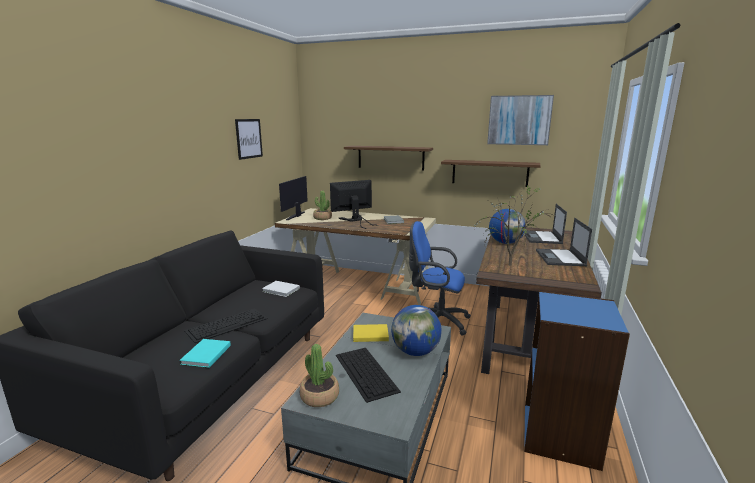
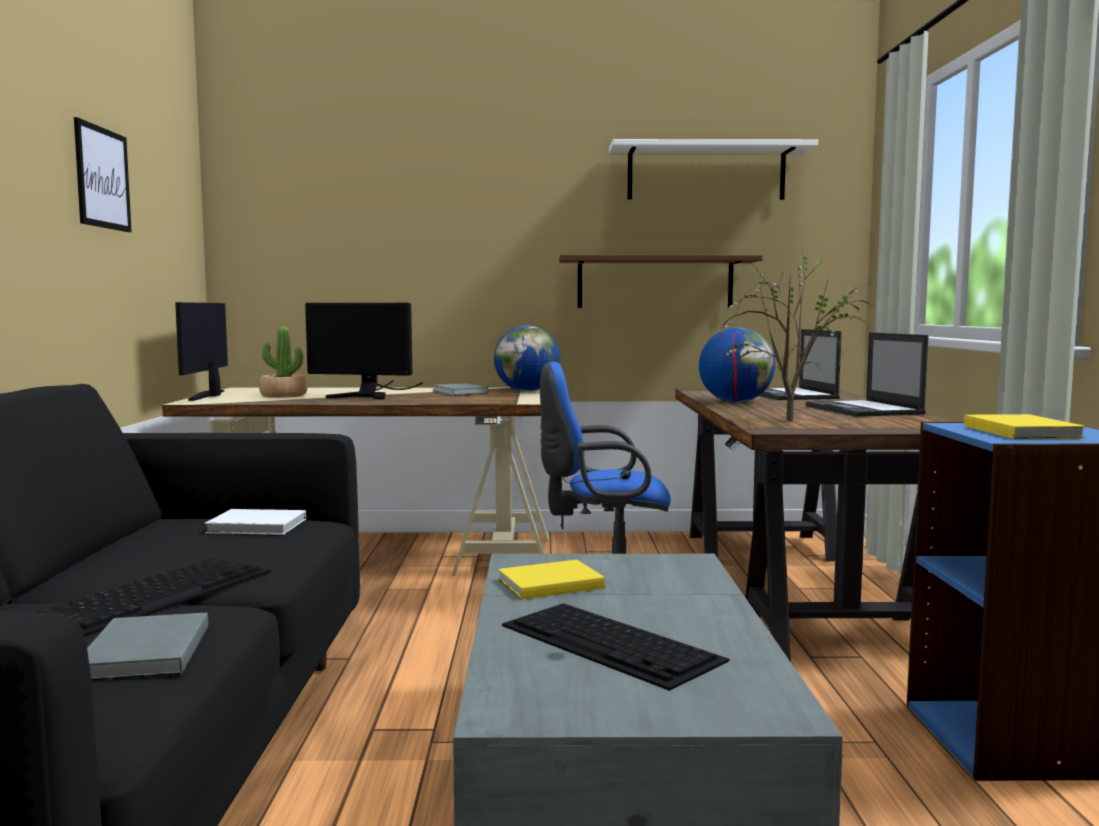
camera: 20 degrees left, 10 degrees down
turquoise book [180,339,231,368] -> grey book [87,613,208,680]
potted plant [300,344,339,407] -> none
monitor [330,180,378,229] -> monitor turned 120 degrees counterclockwise [305,303,423,400]
brown shelf [344,146,433,170] -> none
globe [391,305,442,356] -> globe moved to [494,325,560,392]
picture [487,95,554,145] -> white shelf [609,139,818,200]
none -> yellow book [964,414,1086,439]

